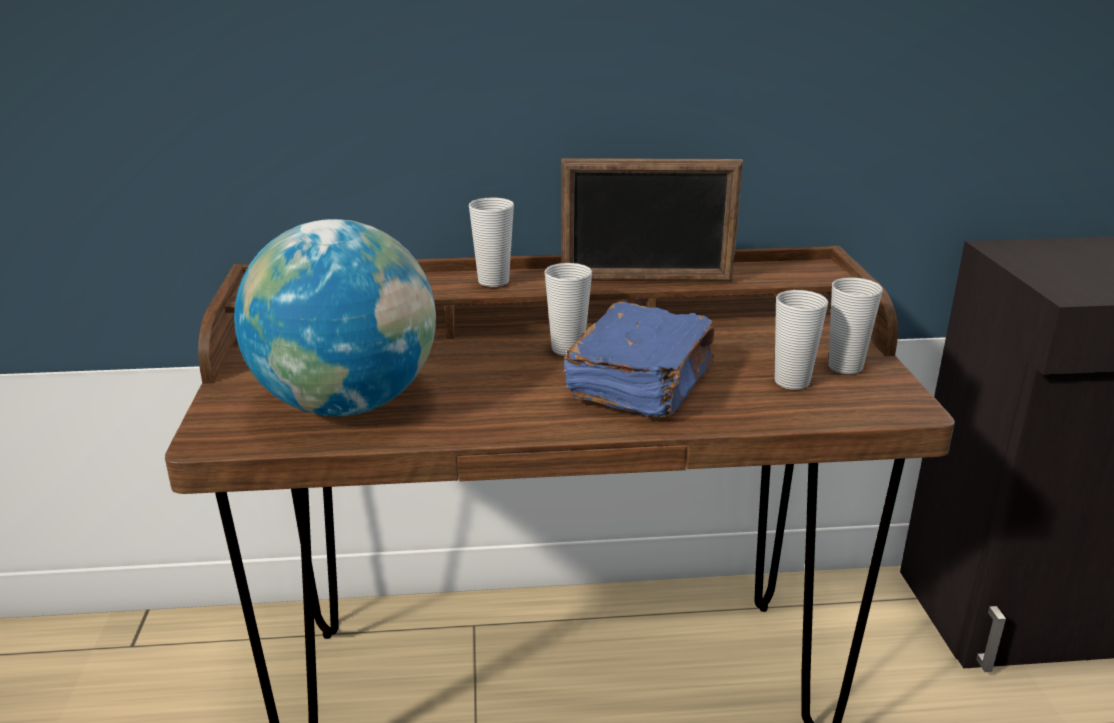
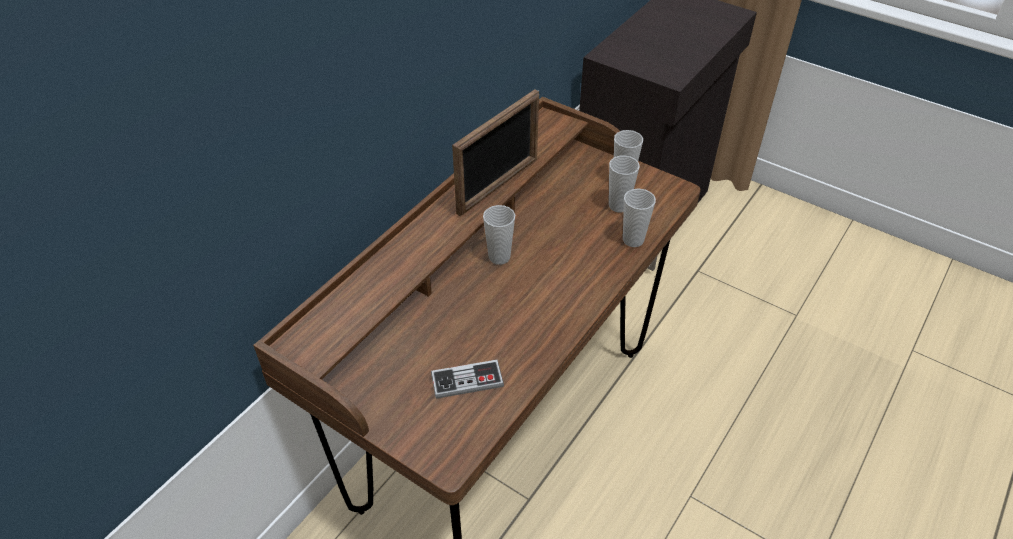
camera: 50 degrees left, 20 degrees up
globe [234,219,436,416] -> game controller [431,360,504,399]
cup [469,198,514,287] -> cup moved to [623,188,656,247]
blue book [564,302,714,417] -> none

